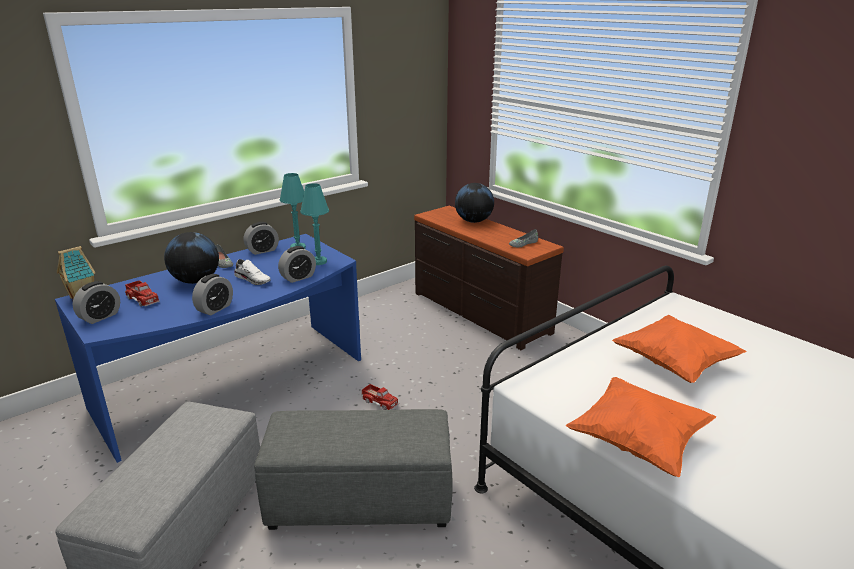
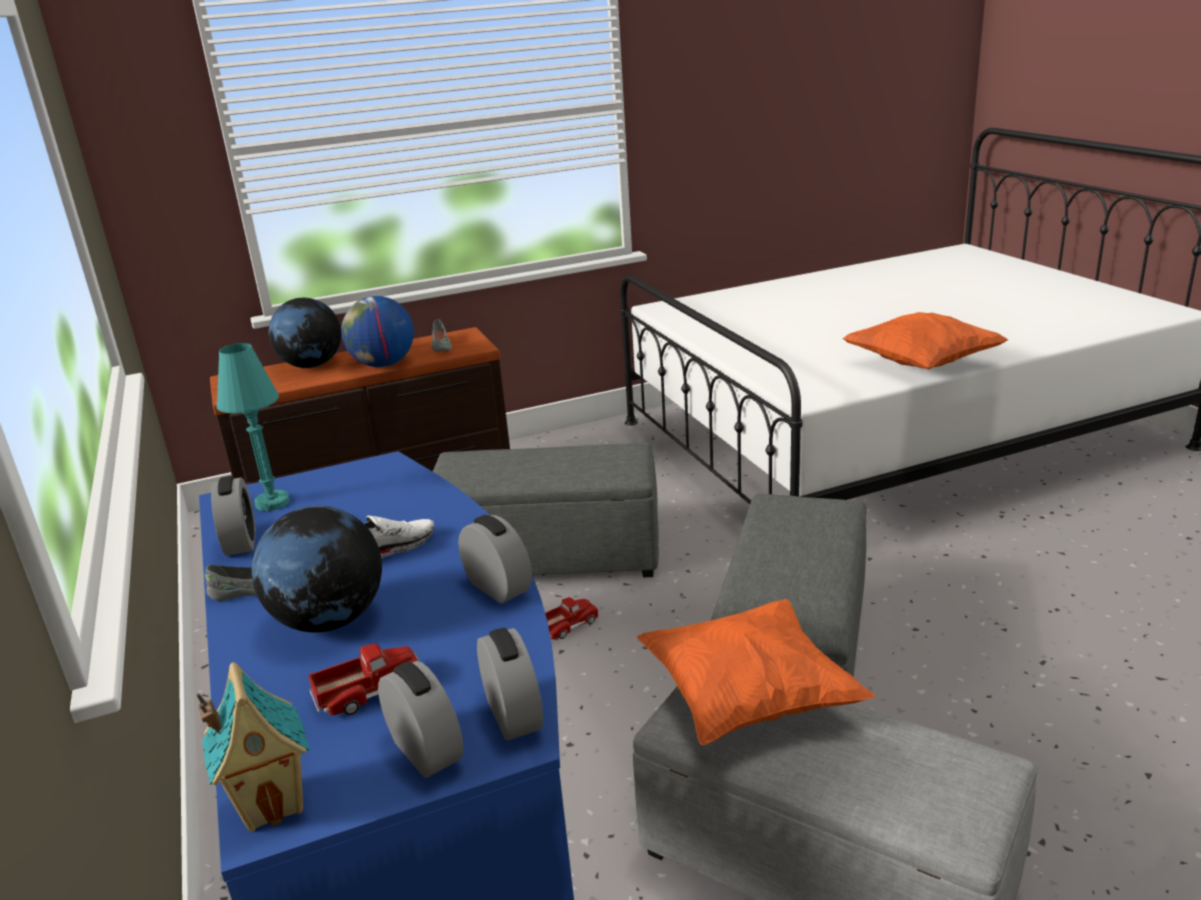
camera: 70 degrees left, 0 degrees up
alarm clock [278,246,316,283] -> alarm clock moved to [477,628,543,740]
turquoise table lamp [300,183,329,265] -> none
orange pillow [612,315,747,383] -> orange pillow moved to [637,599,876,745]
none -> globe [341,296,414,367]
none -> grey ottoman [433,443,659,577]

